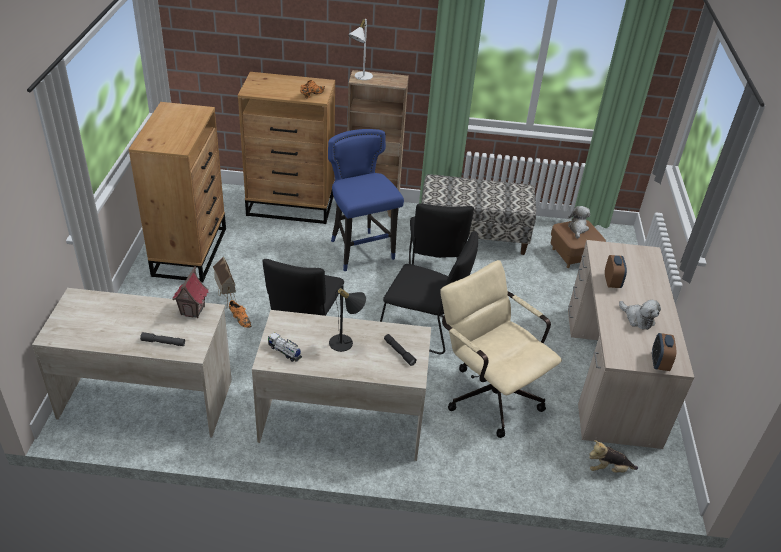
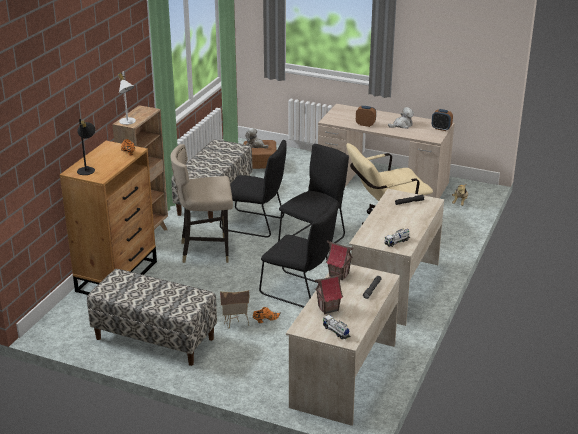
camera: 70 degrees left, 10 degrees down
brown dresser [128,102,226,282] -> bench [87,269,217,366]
blue stool [328,129,404,271] -> beige stool [170,144,233,263]
black table lamp [329,284,366,352] -> black table lamp moved to [77,119,95,175]
none -> toy house [315,274,343,314]
none -> toy truck [323,315,351,339]

